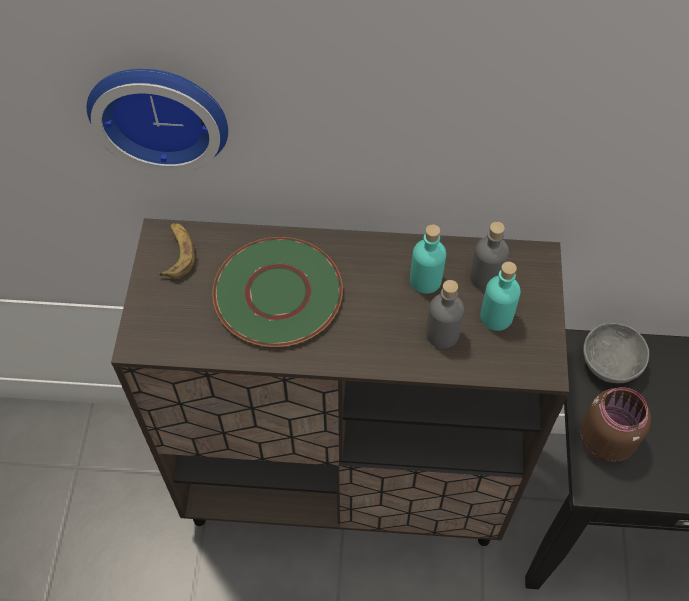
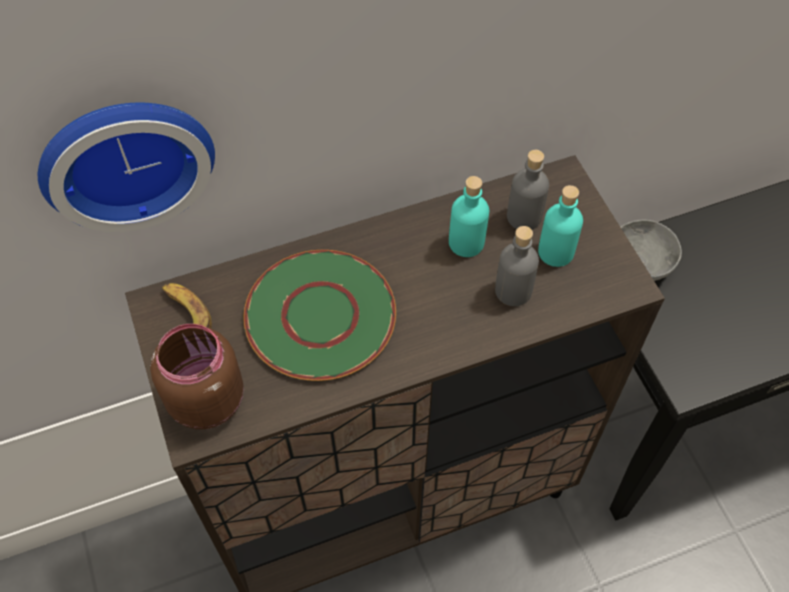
camera: 25 degrees left, 0 degrees up
brown jar [580,387,651,462] -> brown jar moved to [150,324,244,429]

